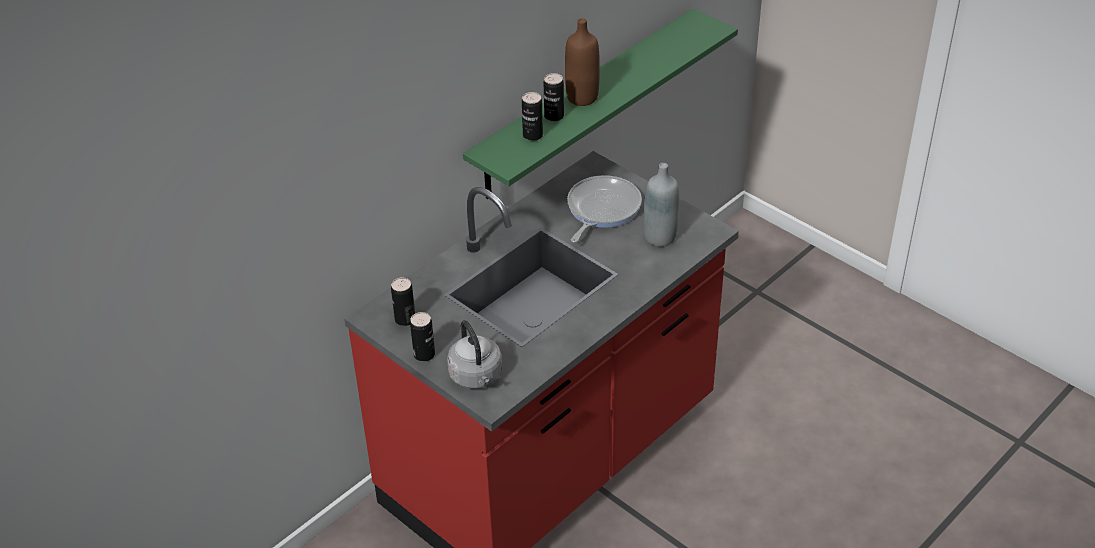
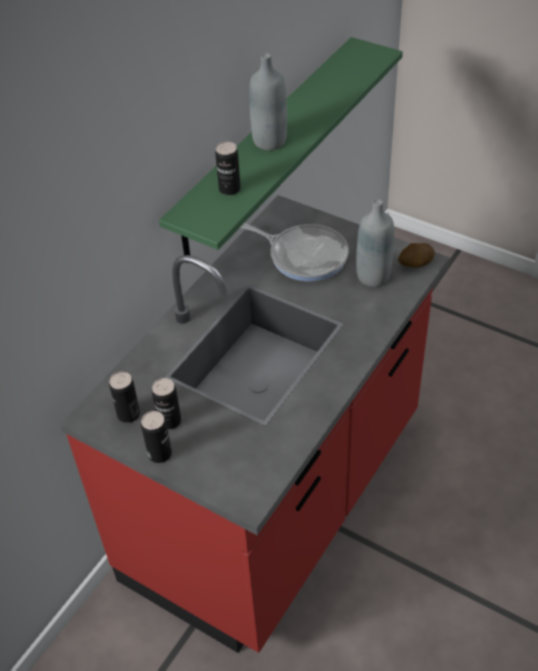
camera: 10 degrees left, 5 degrees up
grey kettle [447,320,502,389] -> none
can [544,73,564,121] -> can moved to [152,378,181,429]
brown bottle [565,18,600,106] -> grey bottle [249,53,287,150]
frying pan [567,175,642,242] -> frying pan turned 105 degrees clockwise [241,223,349,281]
none -> potato [398,243,435,268]

